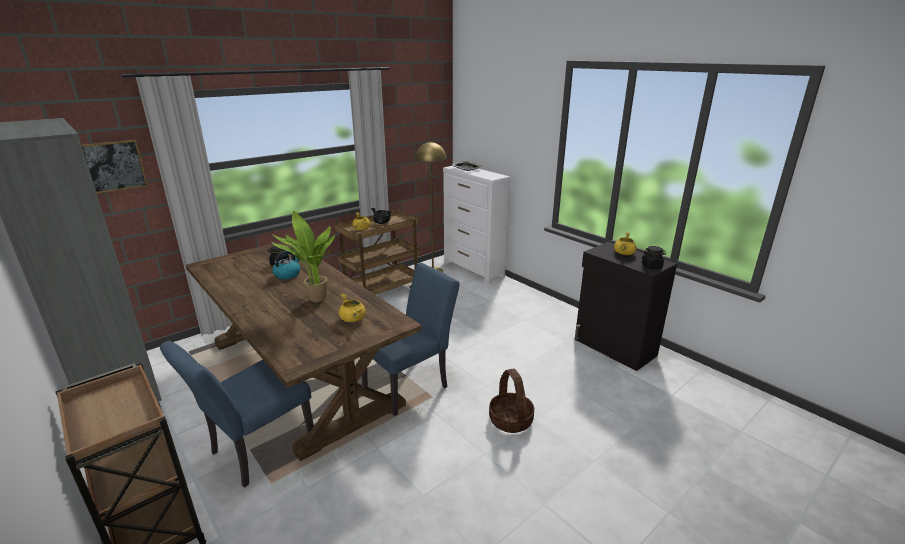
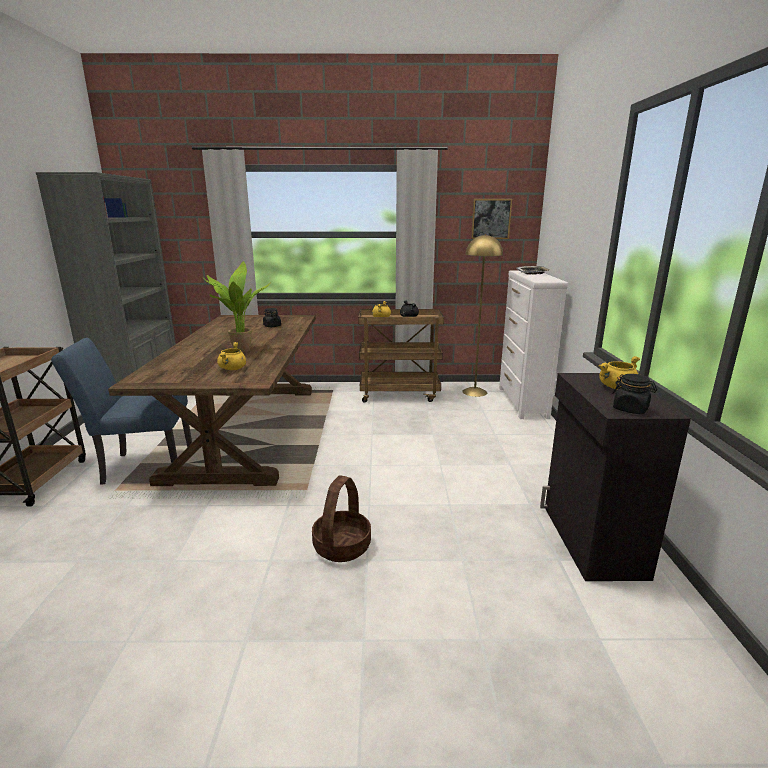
camera: 40 degrees right, 5 degrees down
picture [82,139,148,194] -> picture moved to [471,199,512,239]
kettle [272,251,300,279] -> none
blue chair [360,263,459,416] -> none

